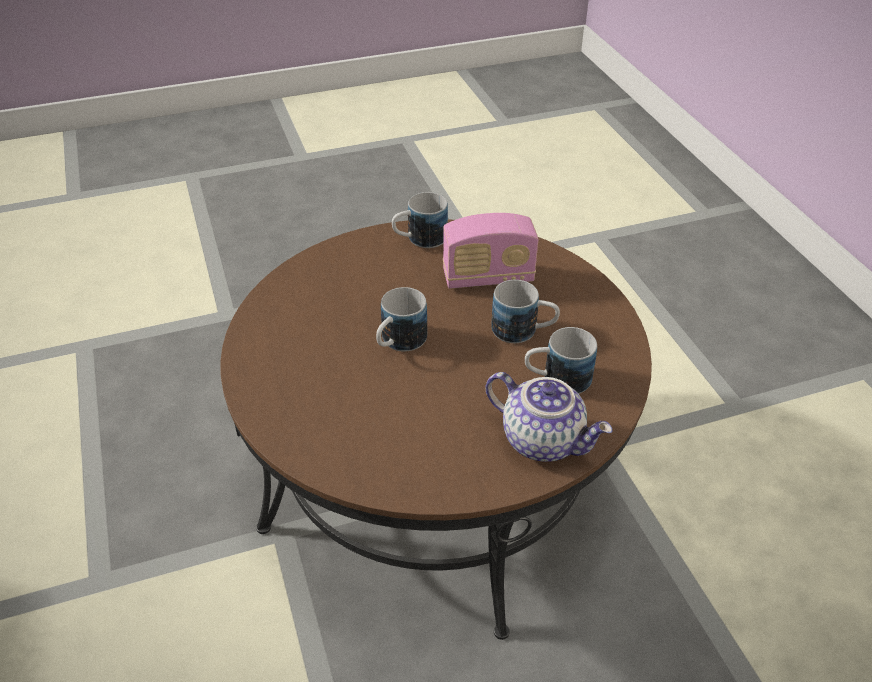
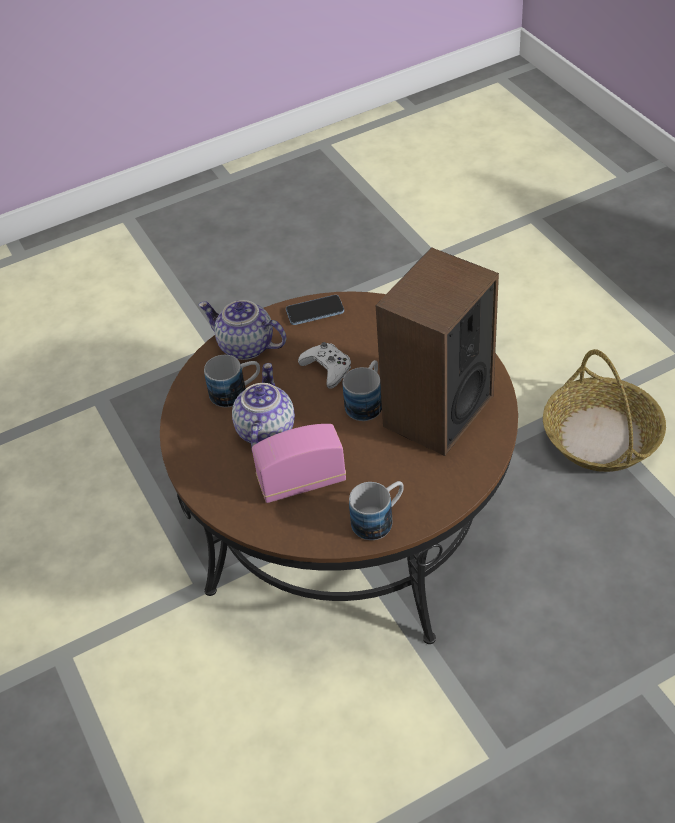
camera: 175 degrees right, 5 degrees up
mug [491,280,560,343] -> teapot [232,363,295,449]
none -> phone [286,295,344,325]
none -> white game controller [298,342,351,389]
none -> speaker [376,247,499,456]
none -> basket [543,349,666,472]

